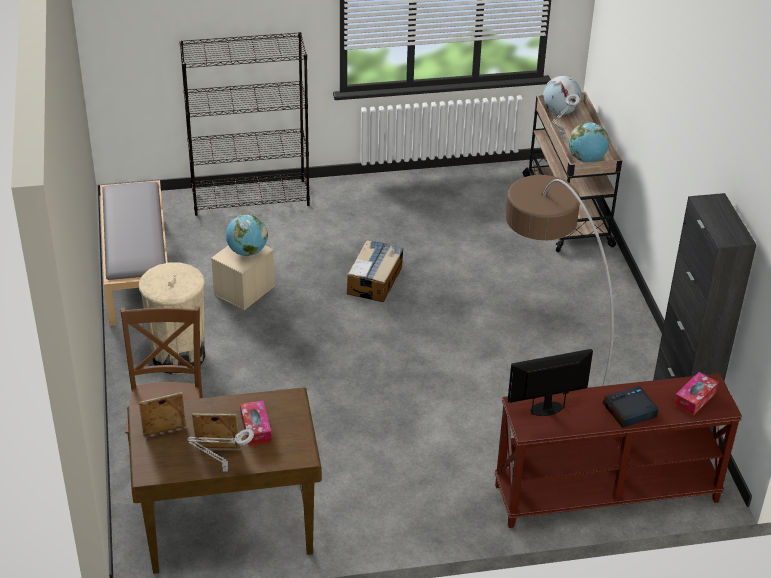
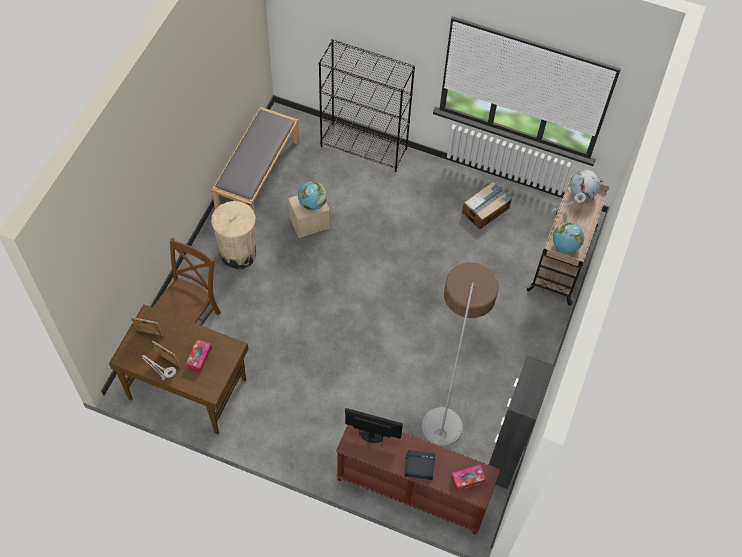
camera: 30 degrees right, 20 degrees up
cardboard box [347,240,404,302] -> cardboard box moved to [462,182,512,229]

